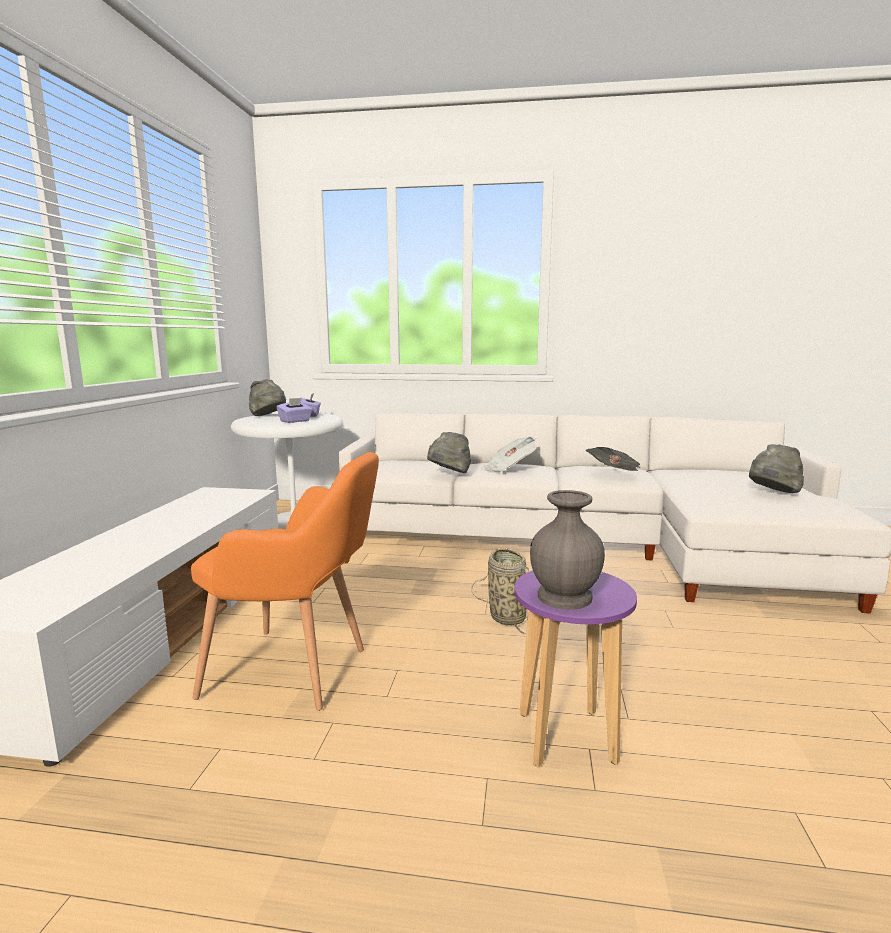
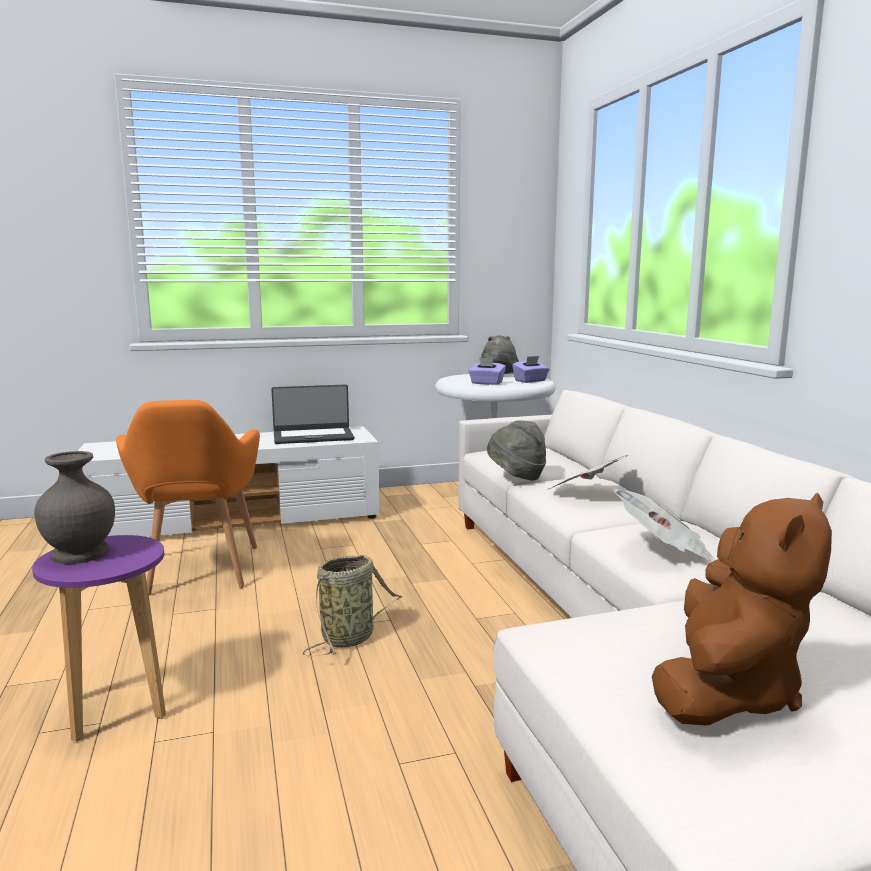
camera: 65 degrees right, 0 degrees up
grey hat [749,444,804,493] -> brown plush toy [652,493,832,725]
none -> laptop [271,385,354,444]

